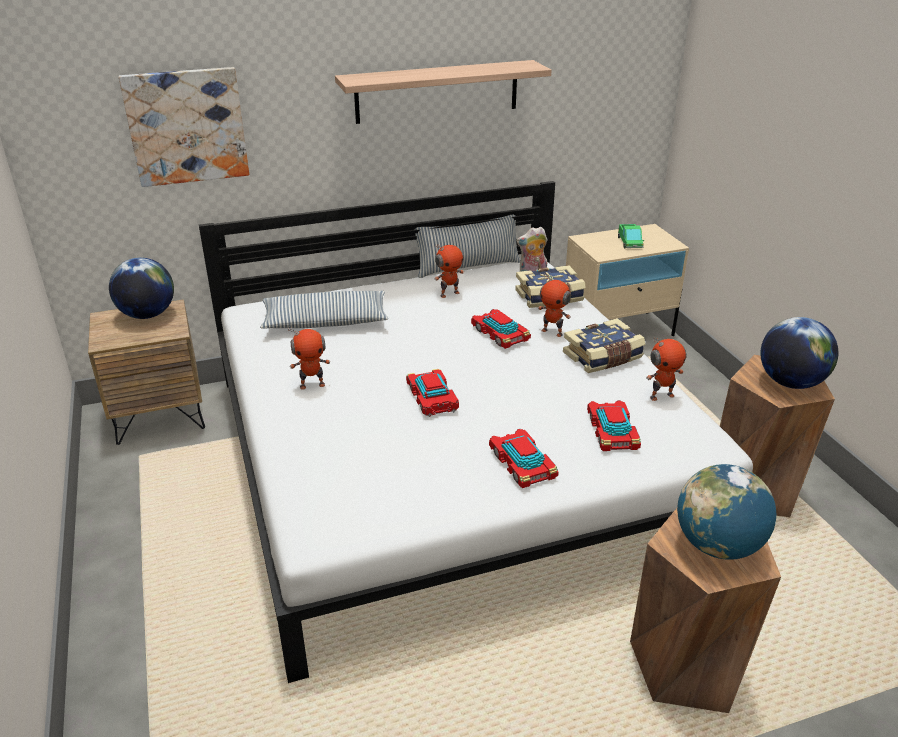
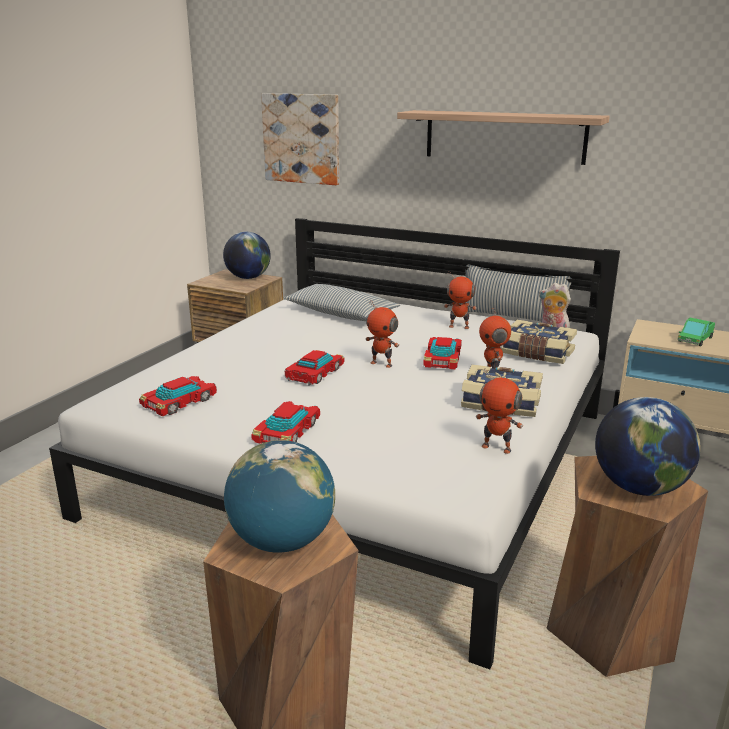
camera: 45 degrees right, 10 degrees down
toy robot [288,327,330,390] -> toy robot moved to [366,301,399,368]
toy car [587,400,641,451] -> toy car moved to [139,376,217,416]

